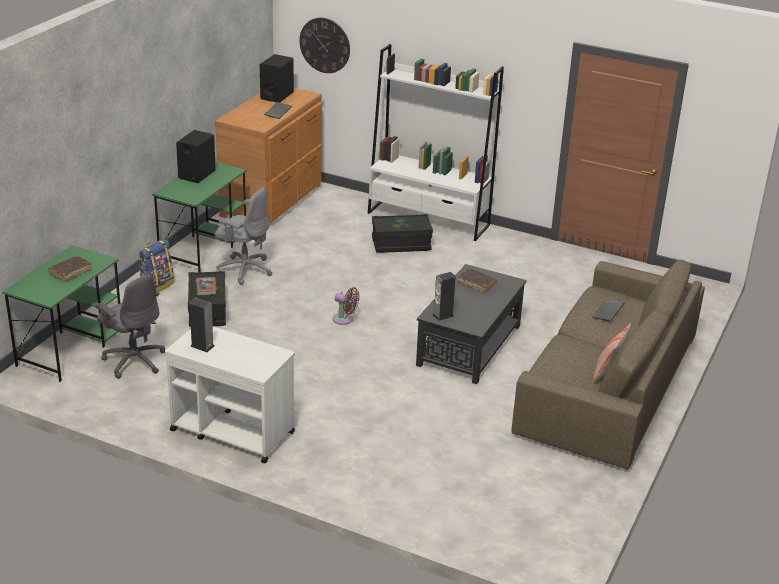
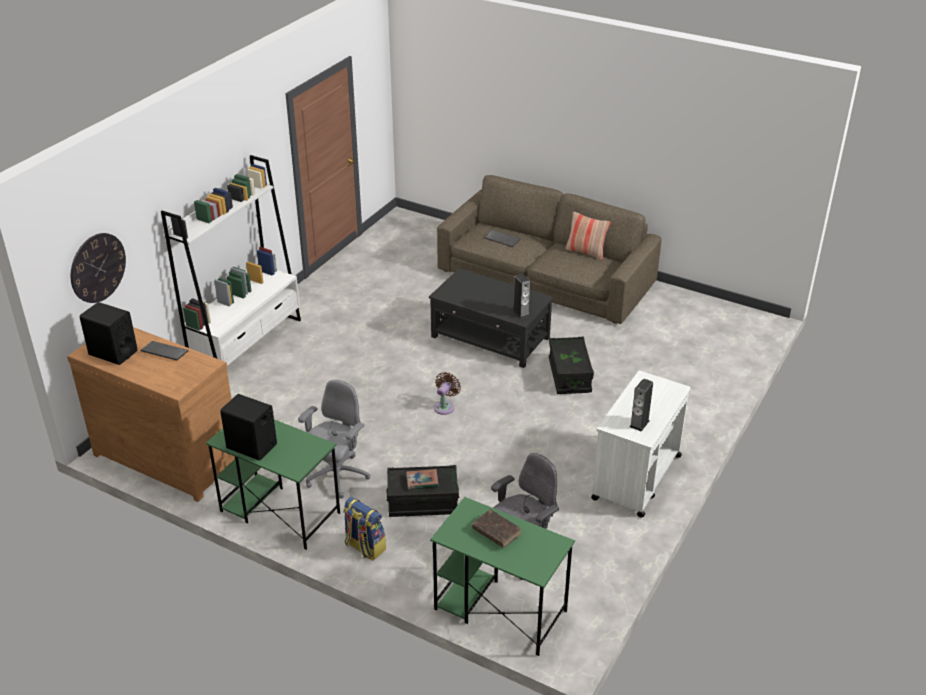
camera: 85 degrees left, 5 degrees up
black storage box [372,214,433,253] -> black storage box moved to [549,337,594,394]
brown book [457,268,497,293] -> none

